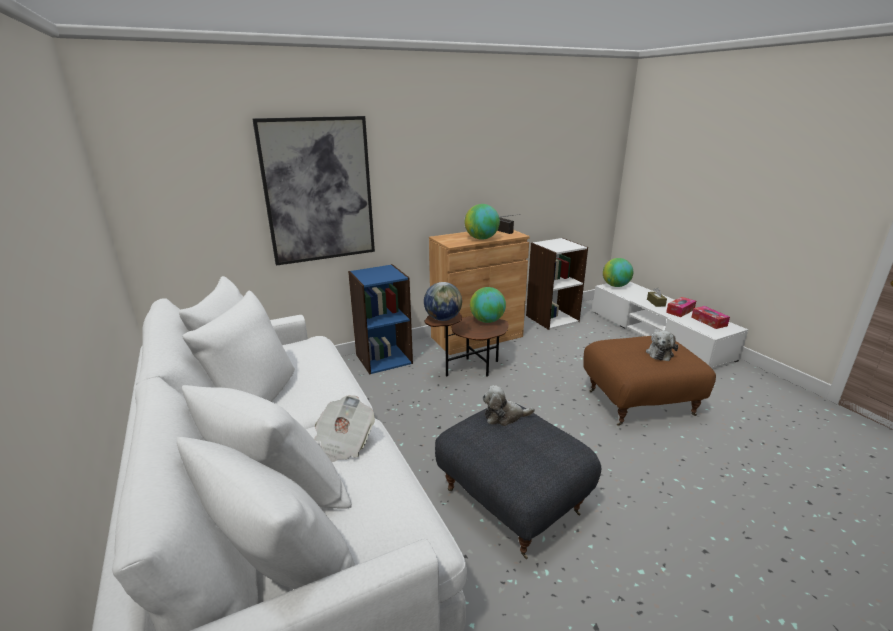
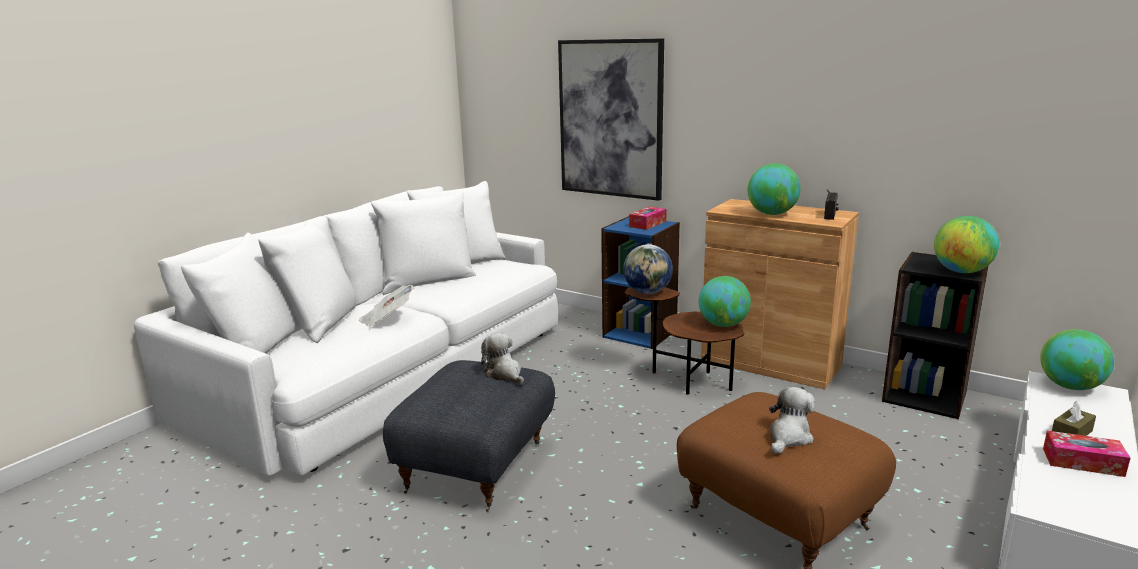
camera: 60 degrees right, 5 degrees down
white bookcase [526,238,588,330] -> black bookcase [882,252,989,420]
plush toy [646,330,678,361] -> plush toy turned 135 degrees clockwise [769,387,815,454]
tissue box [691,306,730,329] -> tissue box moved to [629,207,667,230]
none -> globe [934,216,999,273]

